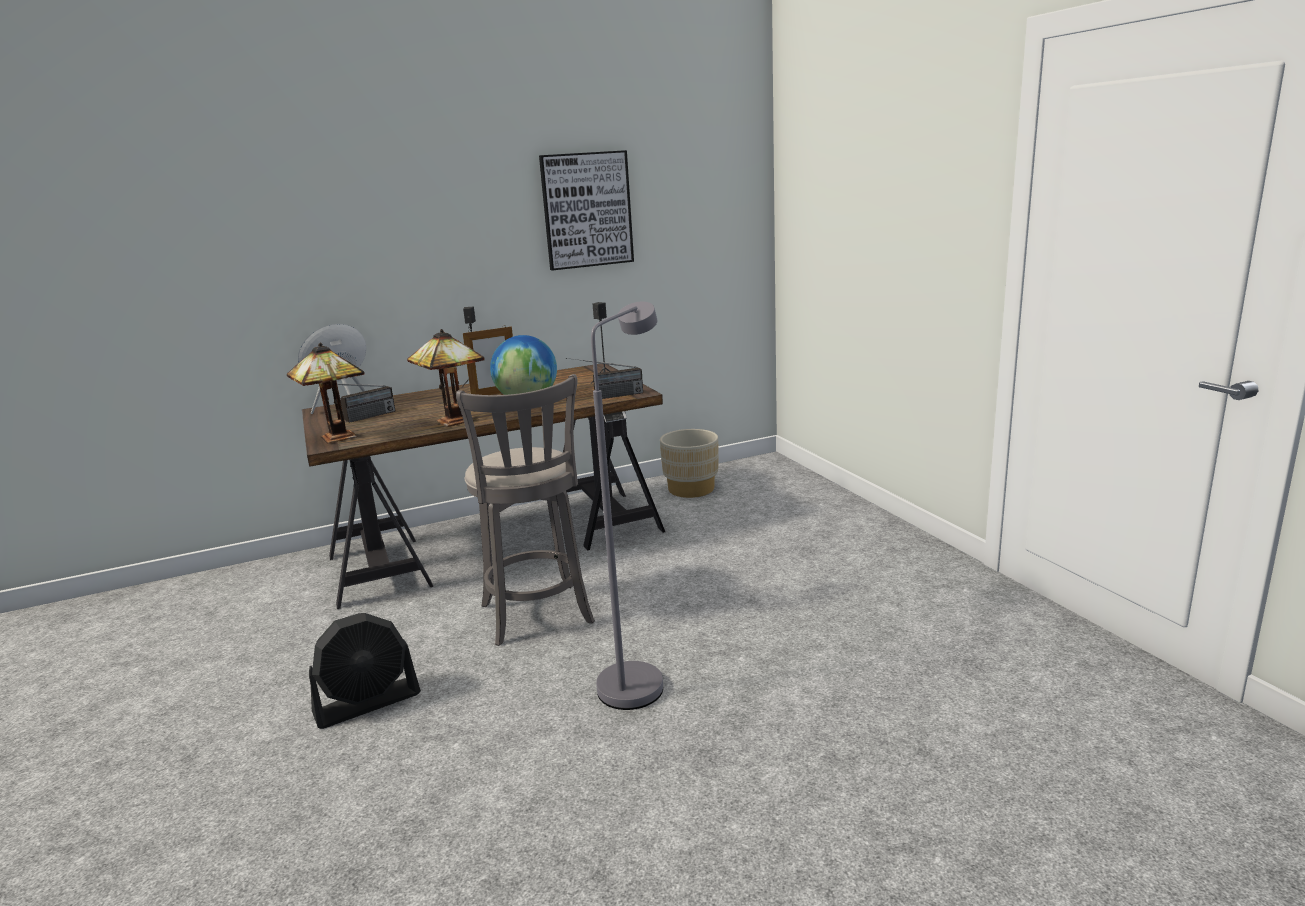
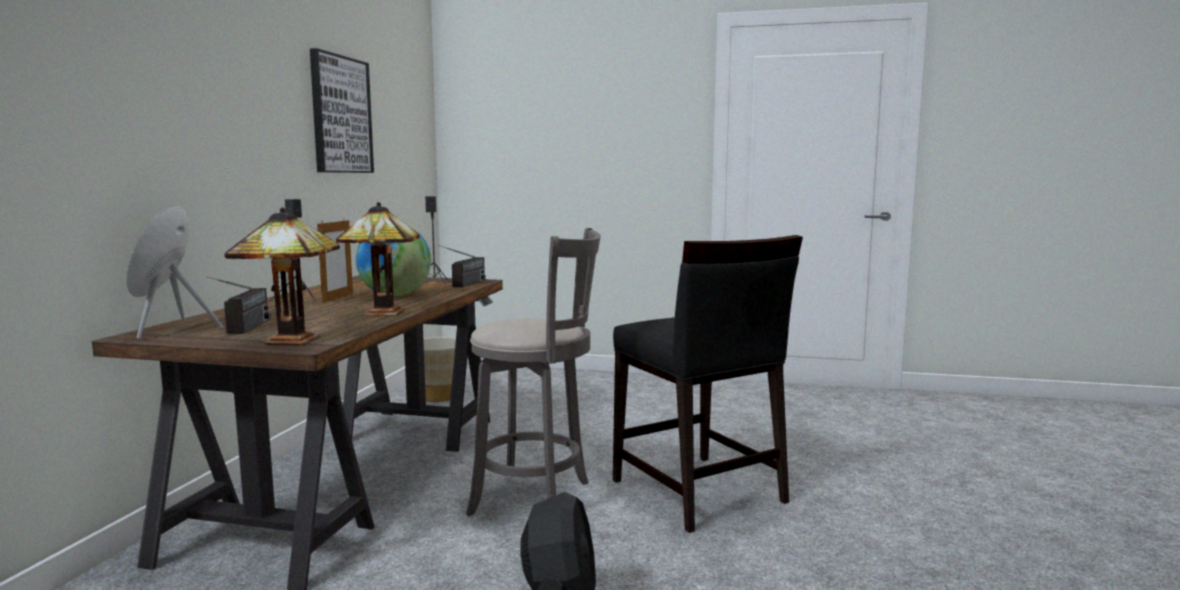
camera: 55 degrees left, 10 degrees down
grey floor lamp [591,301,663,710] -> black chair [613,235,803,533]

